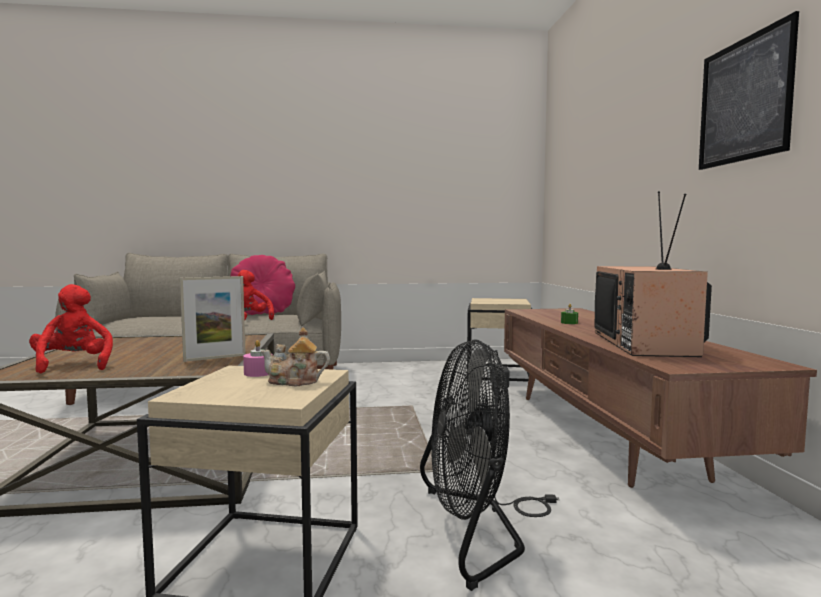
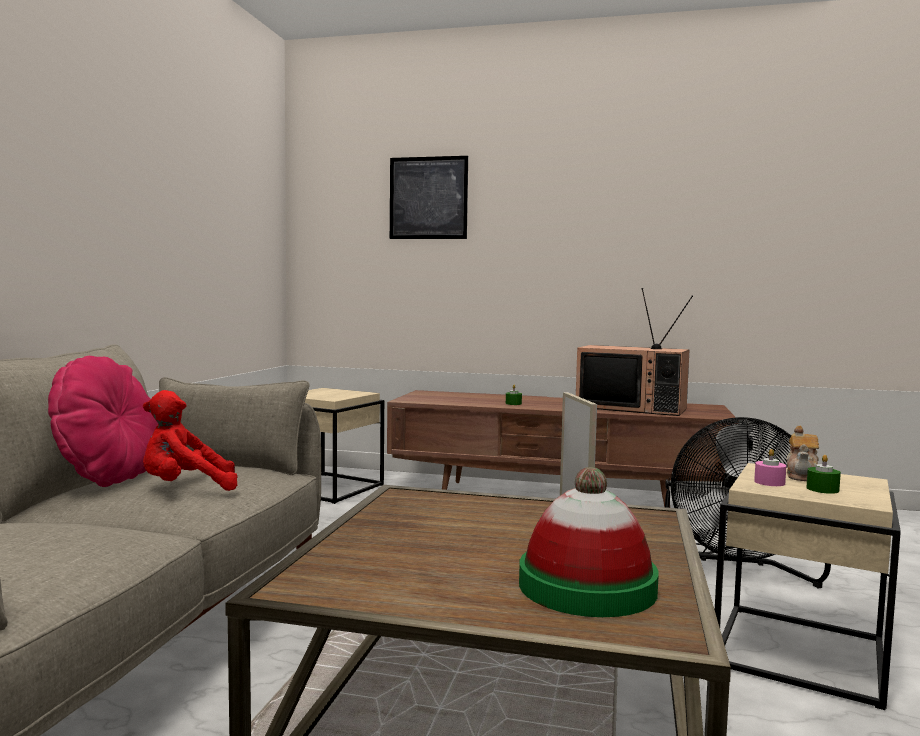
camera: 70 degrees left, 0 degrees up
red plush toy [29,284,113,373] -> hat [519,467,658,617]
picture [699,11,799,170] -> picture moved to [390,156,468,239]
none -> green candle [806,455,841,494]

